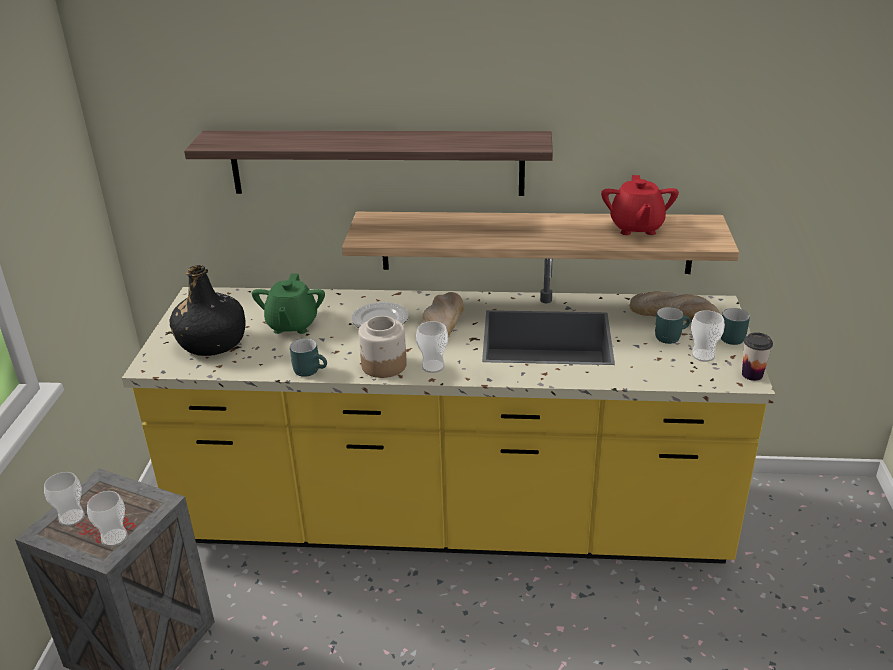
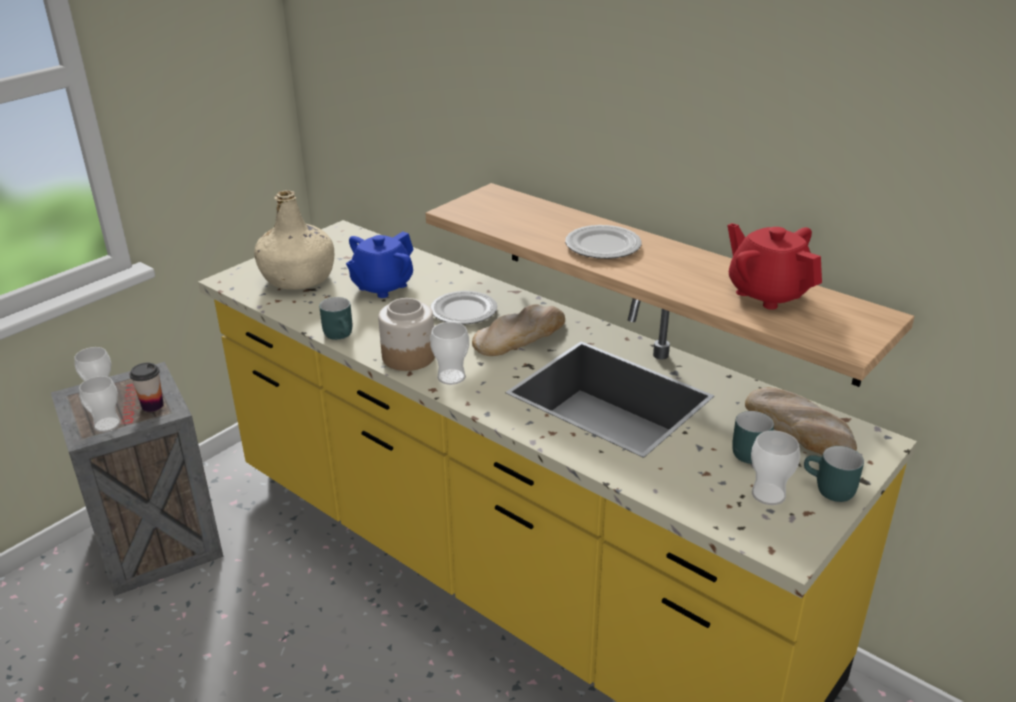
camera: 35 degrees right, 0 degrees up
black bottle [170,265,245,356] -> beige bottle [254,190,334,290]
shelf [184,131,553,196] -> none
green teapot [252,273,325,334] -> blue teapot [346,232,414,298]
red teapot [601,175,679,235] -> red teapot turned 105 degrees clockwise [728,223,822,310]
cup [742,332,773,381] -> cup moved to [130,363,164,412]
none -> plate [565,225,642,259]

